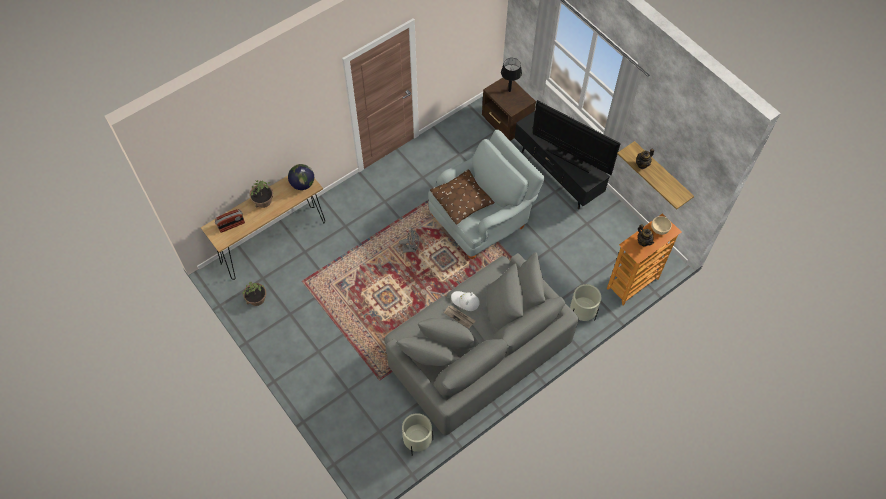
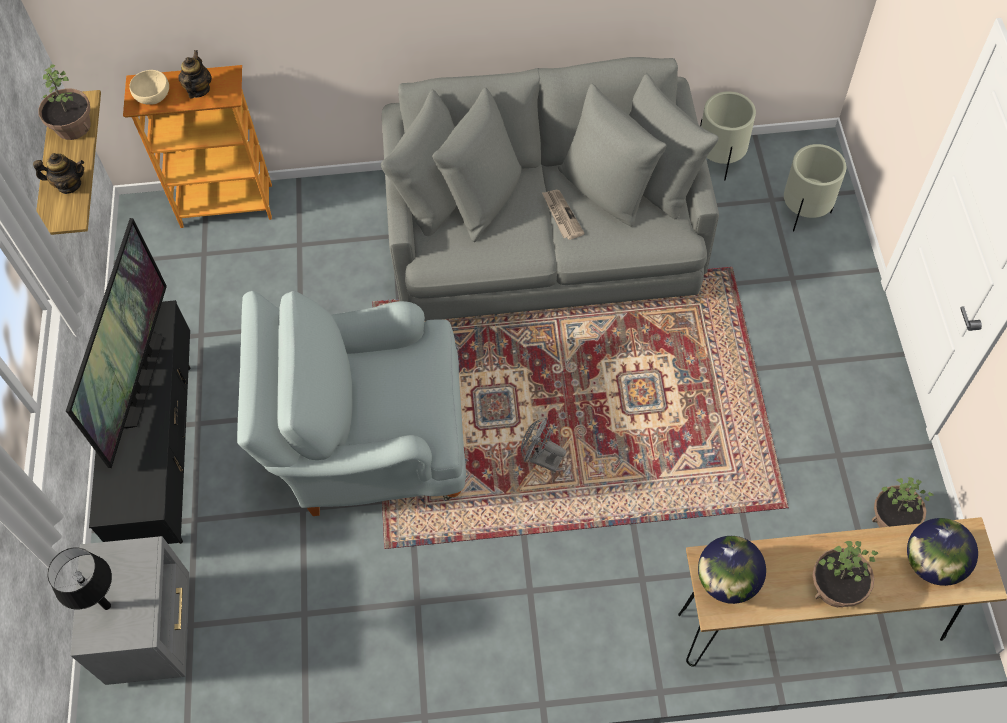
camera: 145 degrees left, 0 degrees up
radio [215,209,245,233] -> globe [907,518,978,586]
brown pillow [430,169,494,225] -> none
white hat [451,291,480,311] -> none
brown nightstand [482,78,536,141] -> grey nightstand [70,536,189,685]
television [532,100,621,175] -> television turned 150 degrees counterclockwise [66,218,167,468]
beige planter [570,284,601,321] -> beige planter moved to [784,144,846,231]
none -> potted plant [38,64,91,140]

